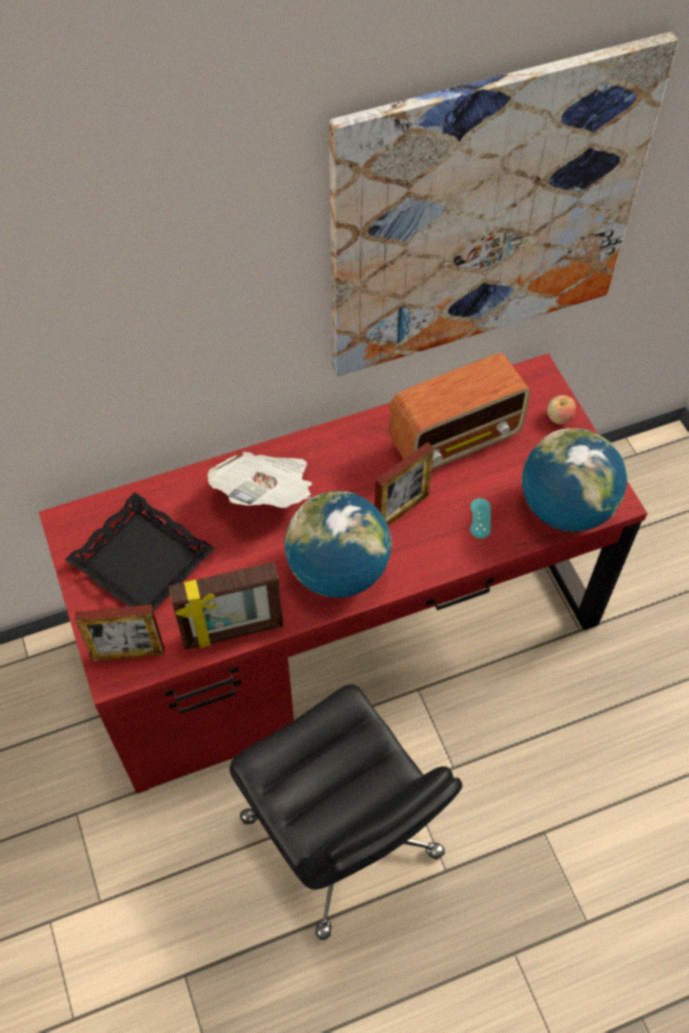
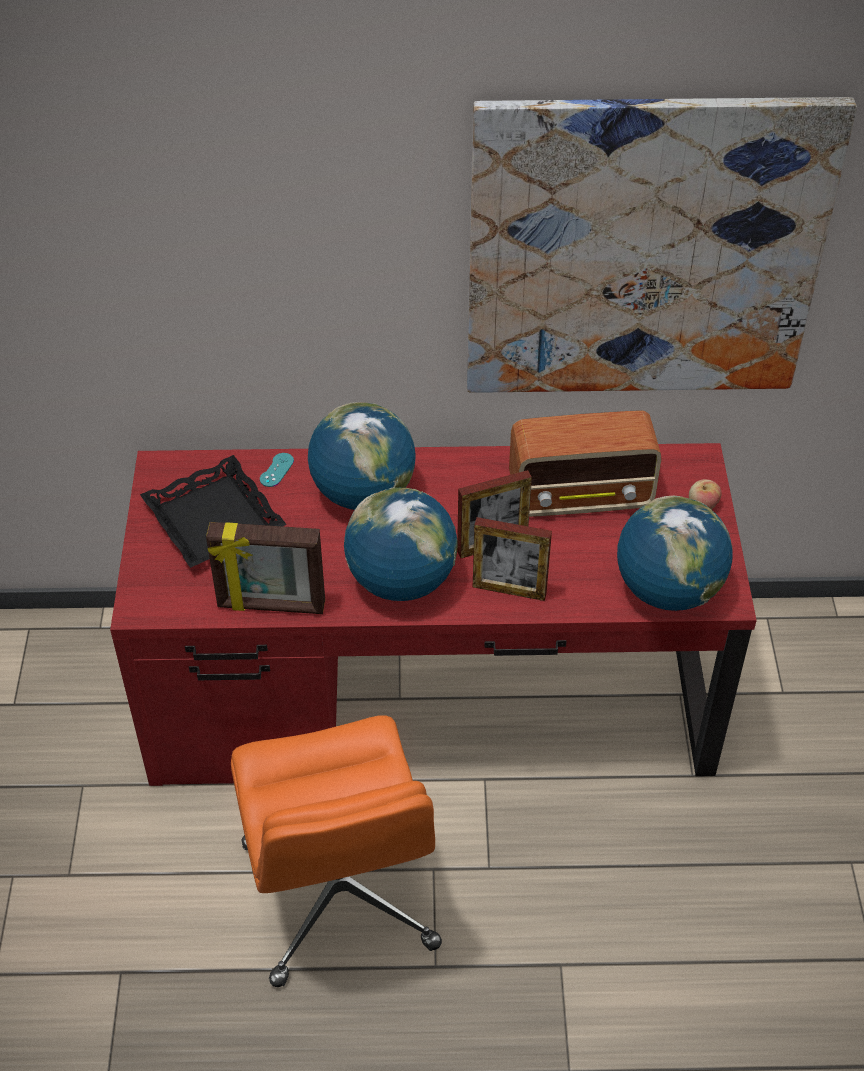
camera: 20 degrees right, 10 degrees down
picture frame [75,605,164,662] -> picture frame moved to [473,517,552,601]
newspaper [207,452,312,508] -> globe [308,402,416,510]
black office chair [229,684,463,940] -> orange office chair [231,715,442,987]
turquoise game controller [470,498,491,539] -> turquoise game controller moved to [260,453,294,487]

